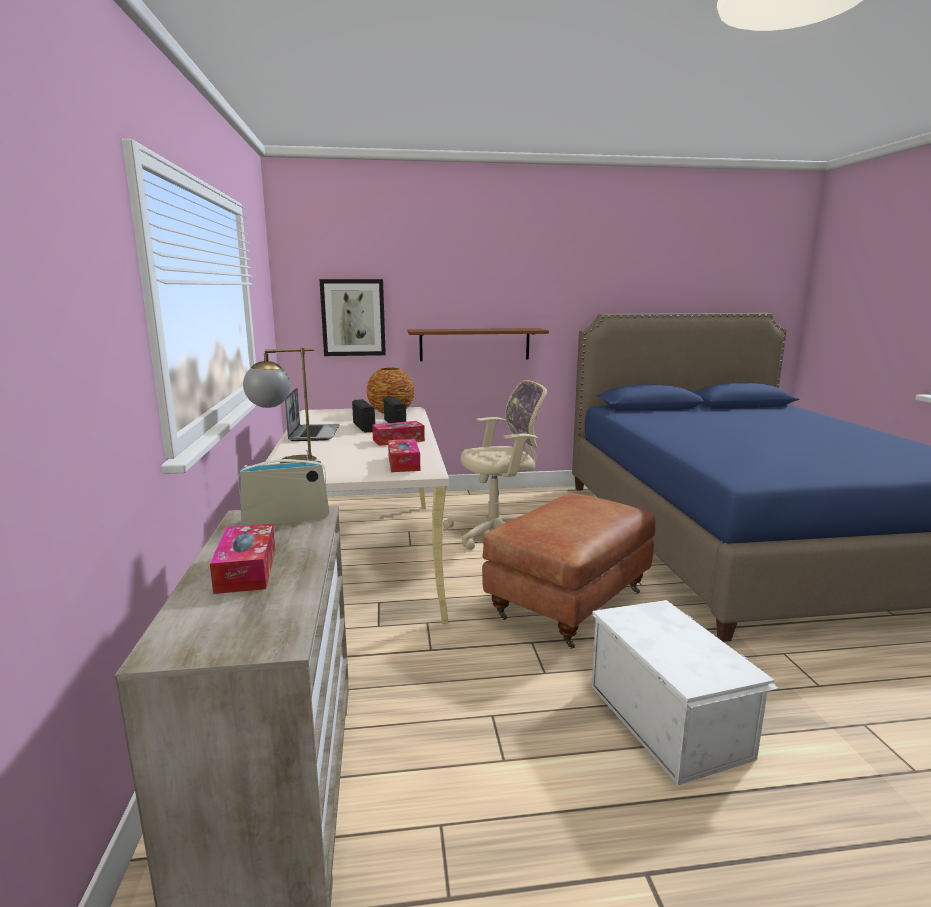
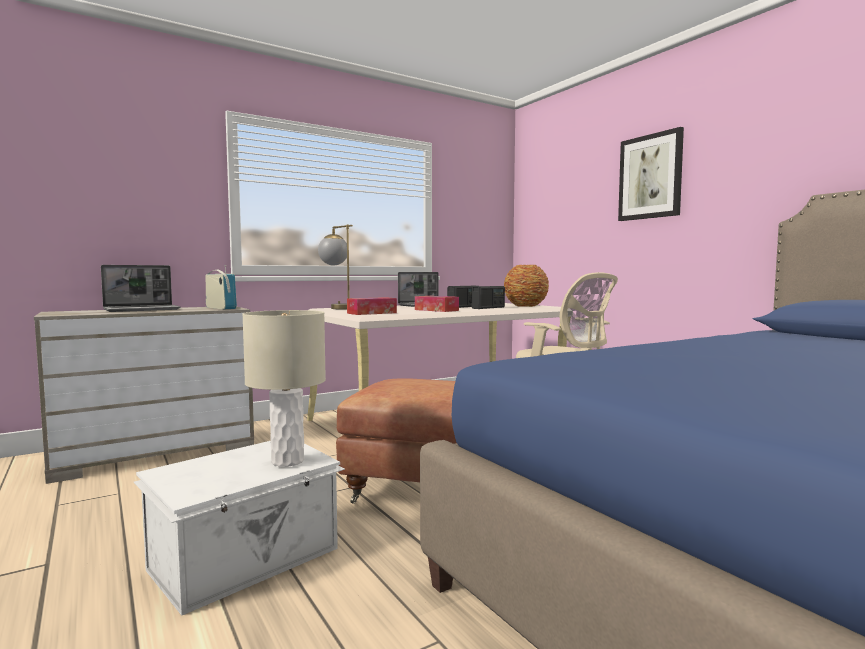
camera: 65 degrees right, 10 degrees down
tissue box [210,524,275,594] -> laptop [101,265,181,312]
picture [319,279,386,356] -> picture moved to [618,127,684,221]
brown shelf [407,328,549,361] -> none
none -> beige table lamp [242,310,326,467]

